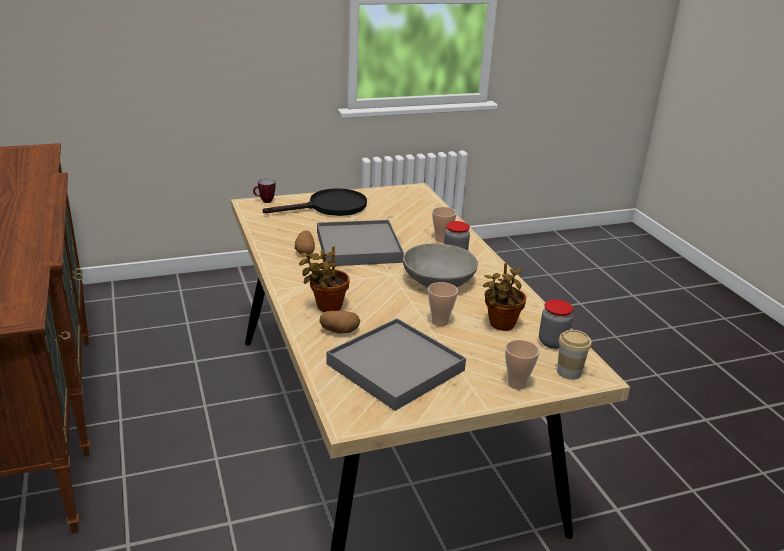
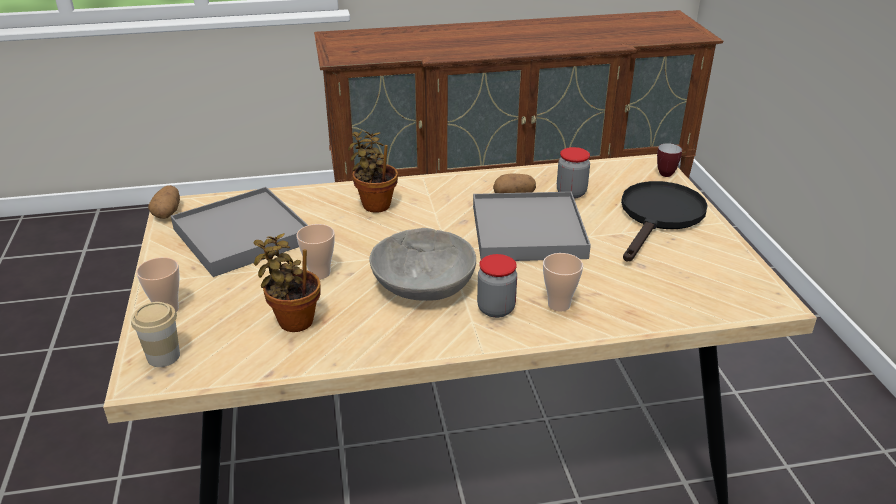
camera: 100 degrees right, 5 degrees up
black frying pan [263,188,367,216] -> black frying pan turned 135 degrees counterclockwise [621,181,708,262]
potato [319,311,360,334] -> potato moved to [148,185,180,219]
jar [539,299,573,349] -> jar moved to [557,147,590,199]

